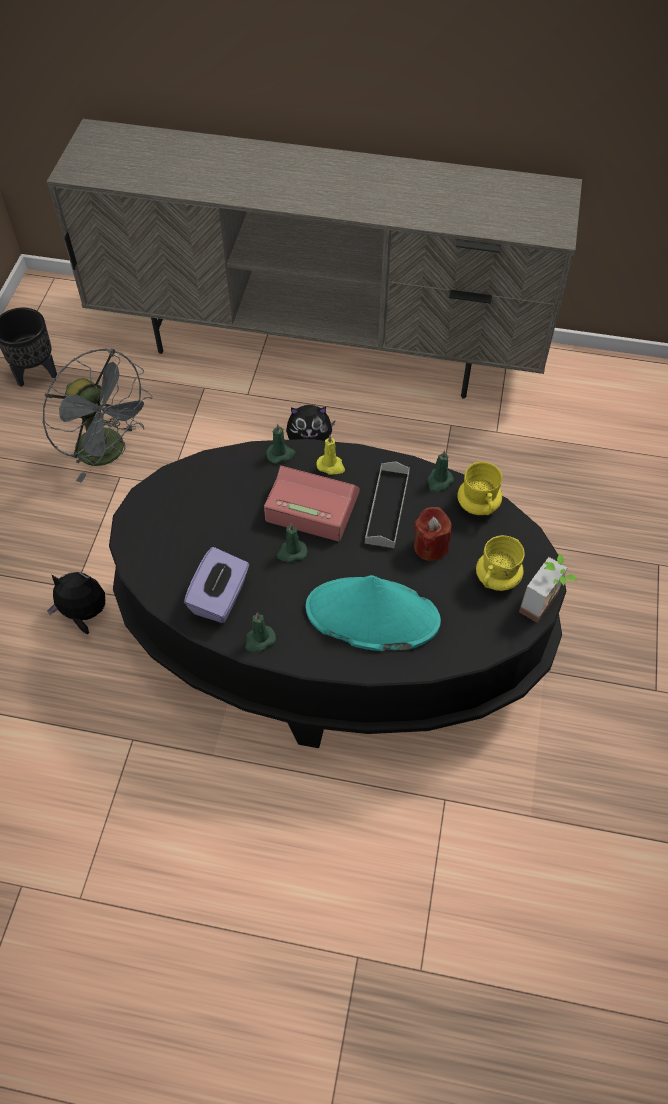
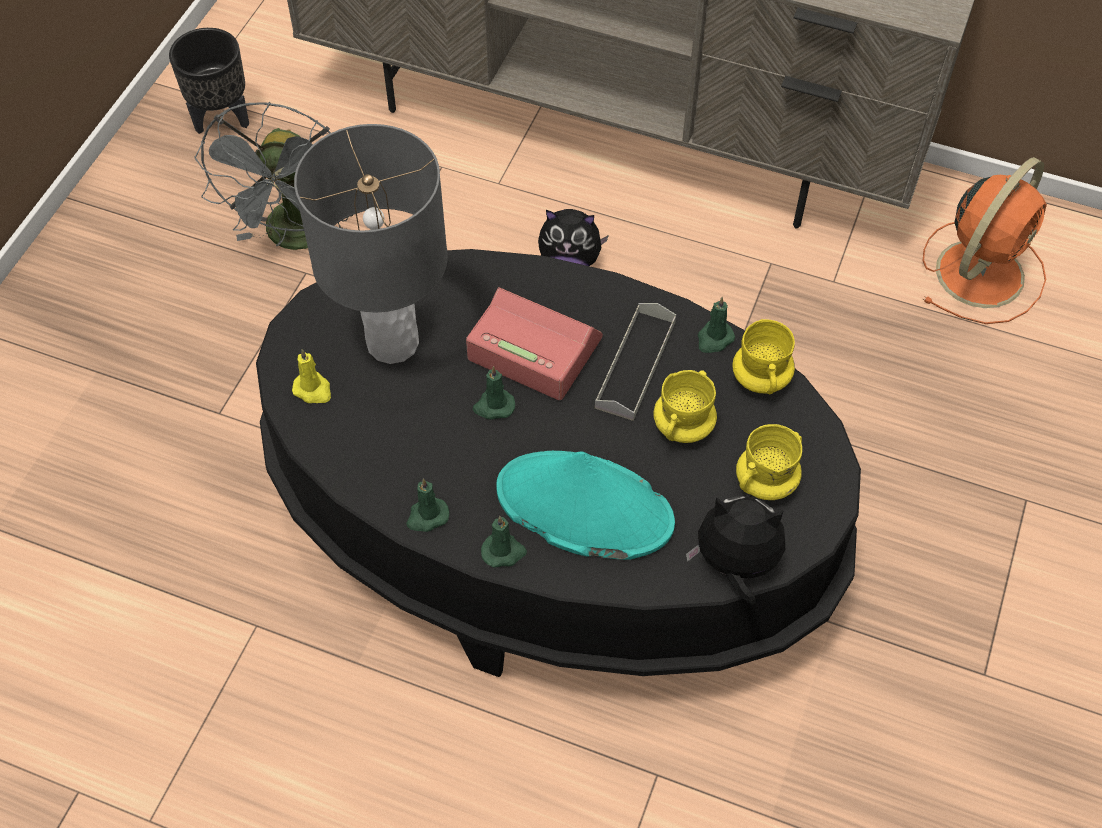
camera: 10 degrees right, 0 degrees up
grey fan [42,348,153,483] -> grey fan turned 45 degrees clockwise [194,102,353,250]
plush toy [47,572,105,634] -> plush toy moved to [686,496,785,605]
purple tissue box [184,547,249,623] -> none
green candle [266,423,296,464] -> green candle moved to [481,516,527,568]
yellow candle [316,435,345,475] -> yellow candle moved to [292,349,331,403]
red candle [414,507,452,561] -> yellow mug [653,370,717,443]
potted plant [519,554,578,623] -> none
none -> grey table lamp [294,124,448,364]
none -> orange fan [923,157,1047,324]

